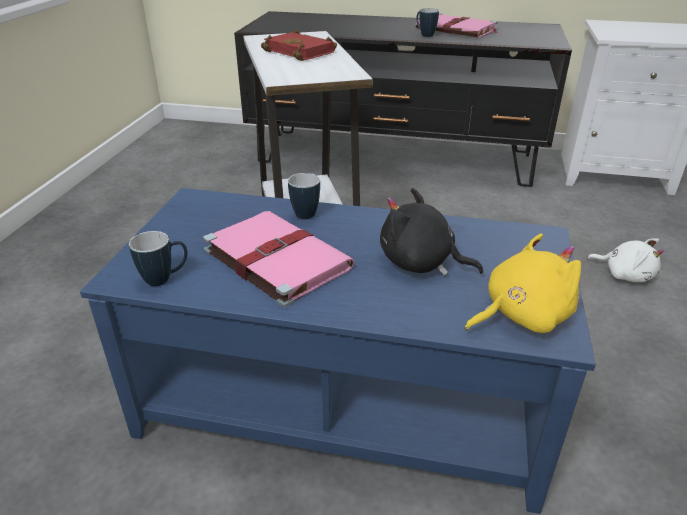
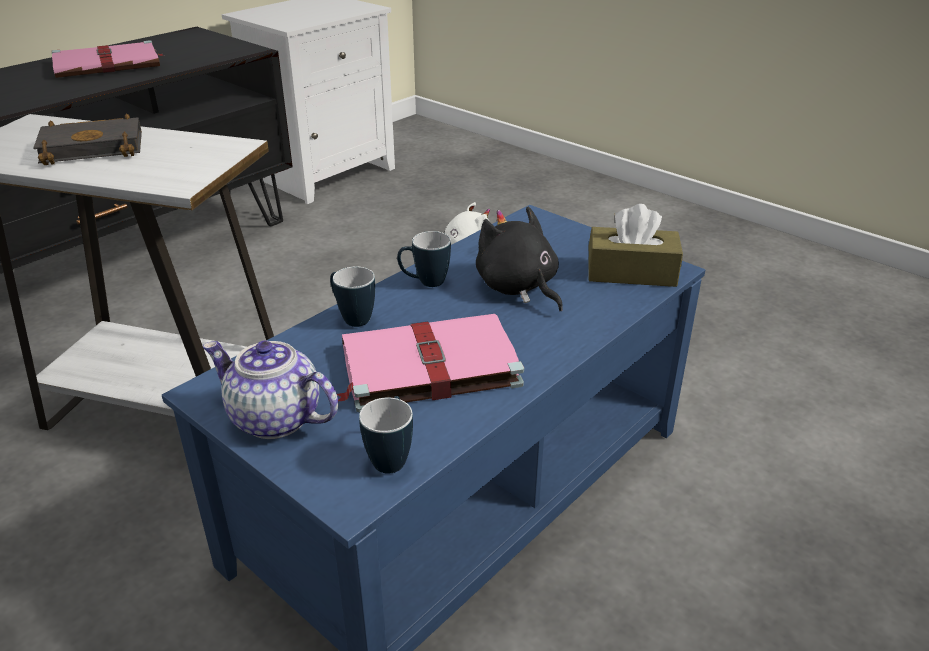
camera: 60 degrees left, 0 degrees up
red book [261,29,337,61] -> black book [33,113,142,165]
black plush toy [380,188,483,276] -> black plush toy turned 90 degrees clockwise [476,207,563,311]
mug [416,8,439,37] -> mug moved to [397,231,451,287]
yellow plush toy [465,233,581,333] -> brown tissue box [588,204,683,287]
none -> teapot [203,341,339,439]

